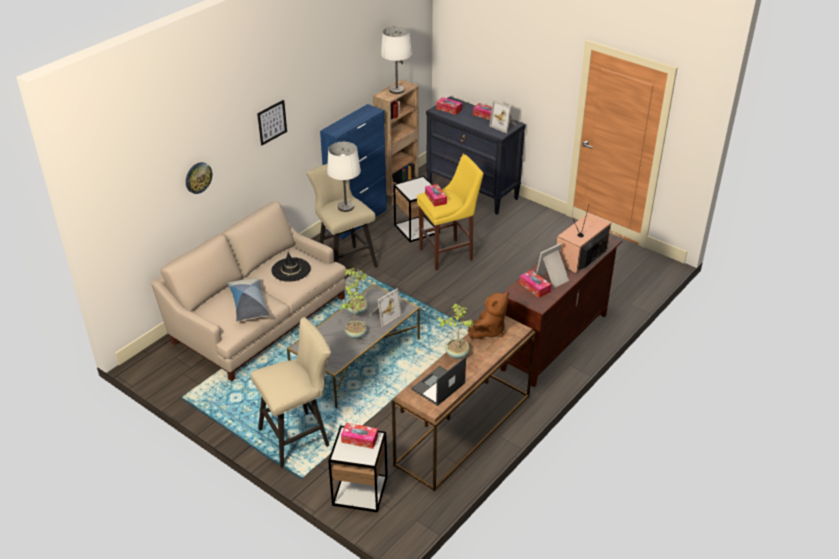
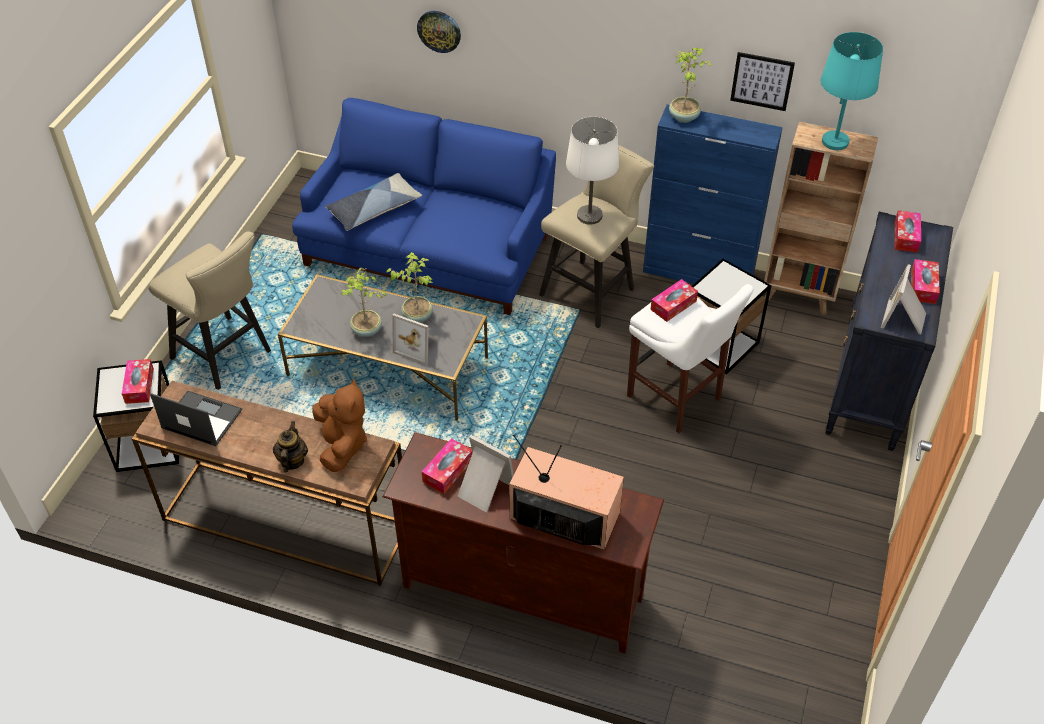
camera: 70 degrees right, 10 degrees up
beige sofa [151,201,346,381] -> blue sofa [292,98,556,315]
picture [257,100,287,145] -> picture moved to [730,52,795,111]
black hat [271,252,311,282] -> none
white table lamp [381,26,412,94] -> turquoise table lamp [821,32,883,150]
yellow stool [417,155,483,270] -> white stool [627,284,753,433]
potted plant [437,303,475,359] -> potted plant moved to [669,48,711,123]
brown plush toy [468,292,509,339] -> brown plush toy turned 120 degrees counterclockwise [312,379,367,472]
none -> teapot [273,421,308,472]

